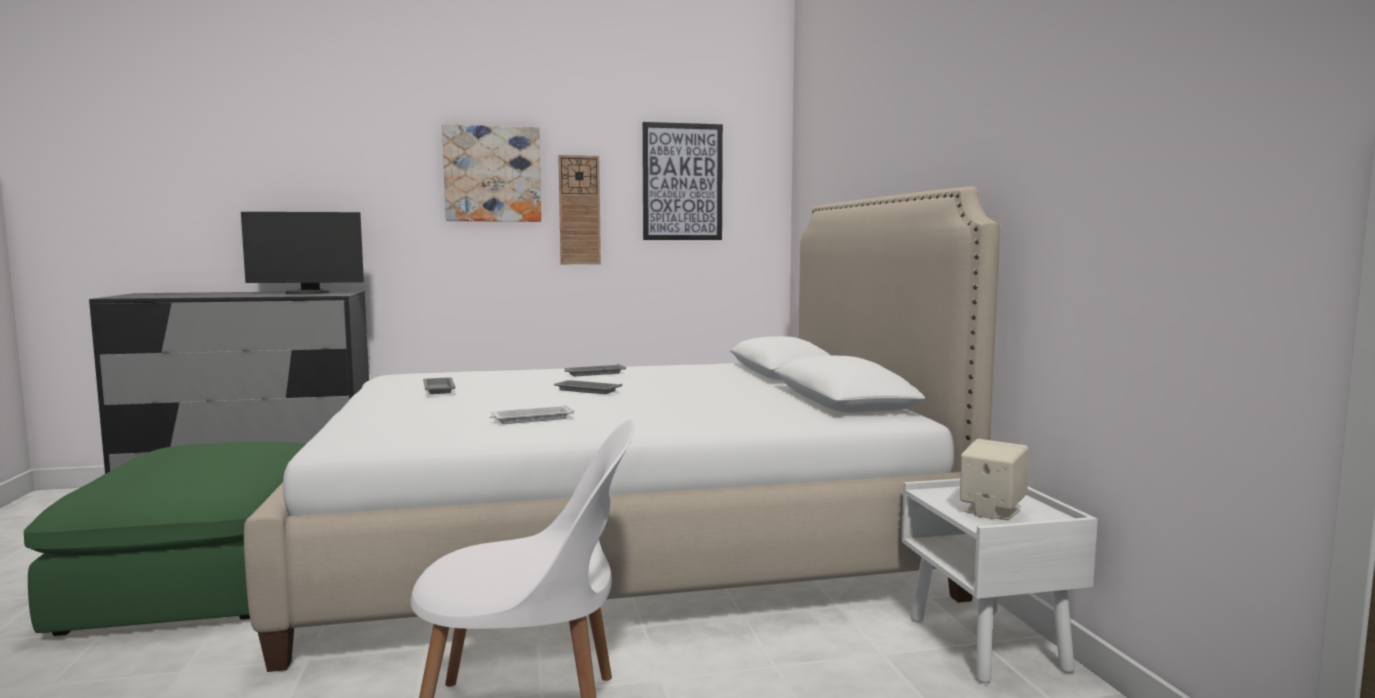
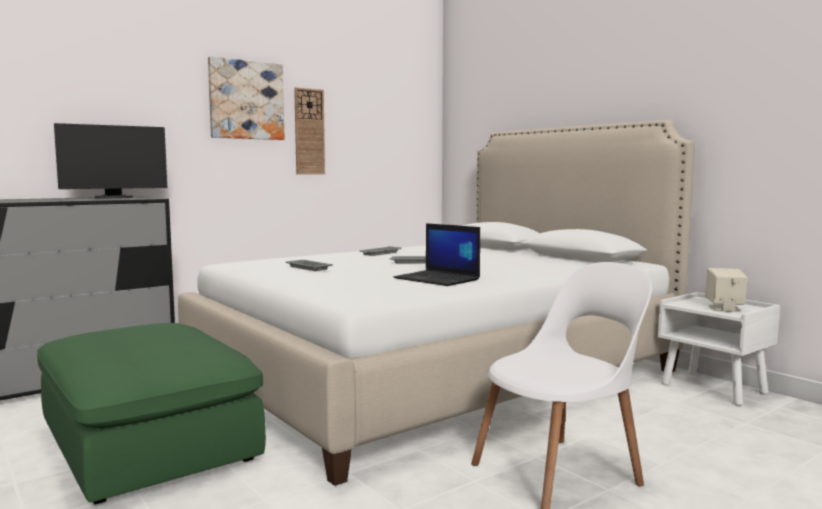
camera: 25 degrees left, 0 degrees up
white tray [490,405,574,424] -> laptop [394,223,480,286]
picture [642,122,723,240] -> none

